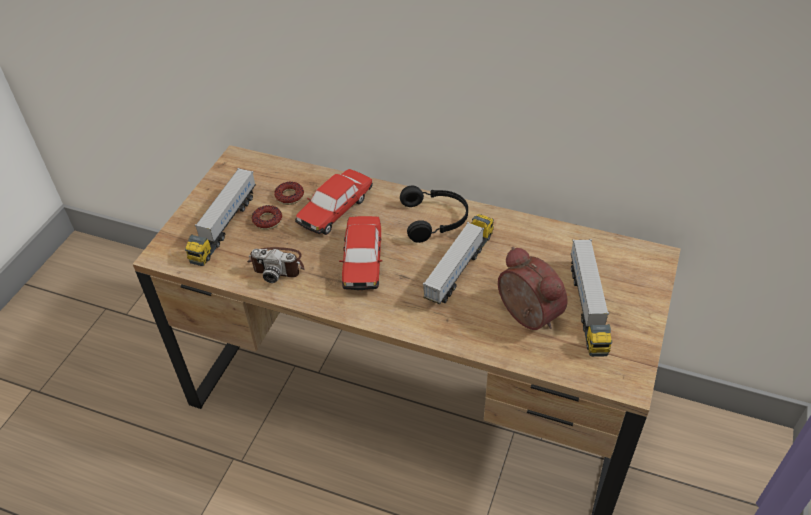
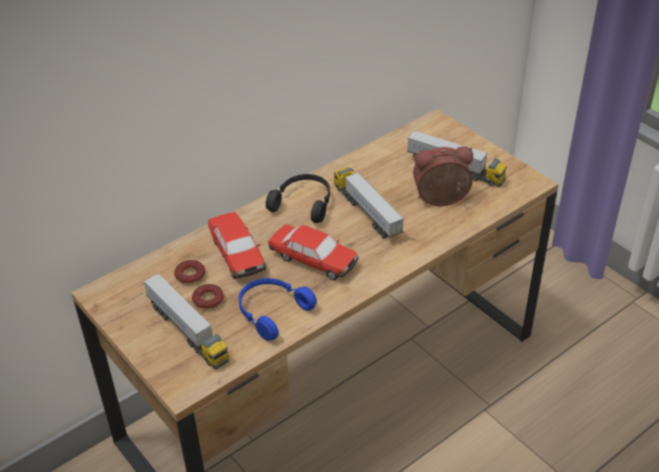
camera: 60 degrees left, 5 degrees down
camera [247,247,305,283] -> blue headphones [239,278,317,341]

